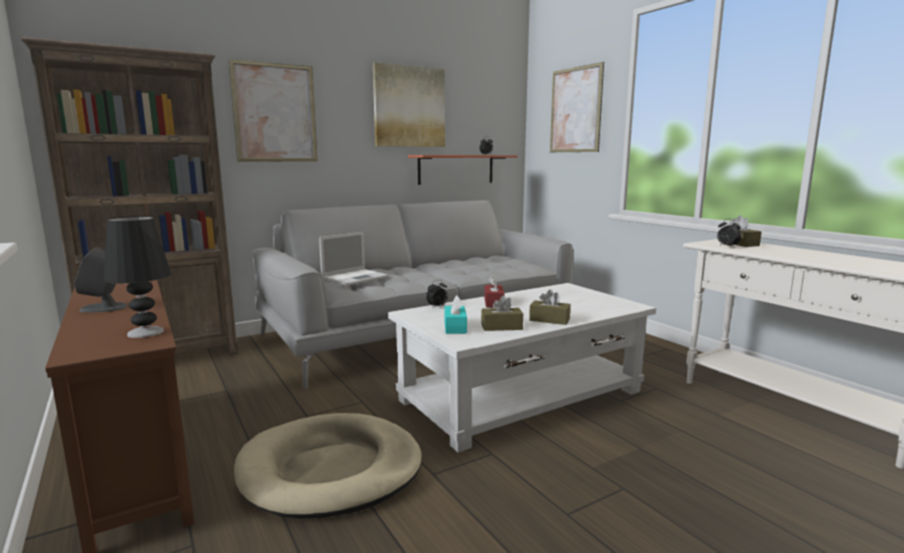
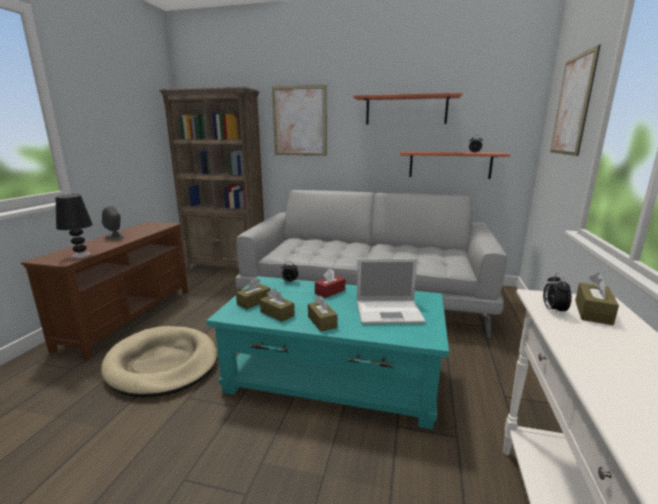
camera: 45 degrees right, 5 degrees up
laptop [319,232,389,286] -> laptop moved to [357,258,426,324]
picture [373,62,445,147] -> shelf [353,93,462,124]
white coffee table [388,283,656,452] -> turquoise coffee table [206,276,449,429]
turquoise tissue box [444,296,467,334] -> brown tissue box [236,278,271,310]

